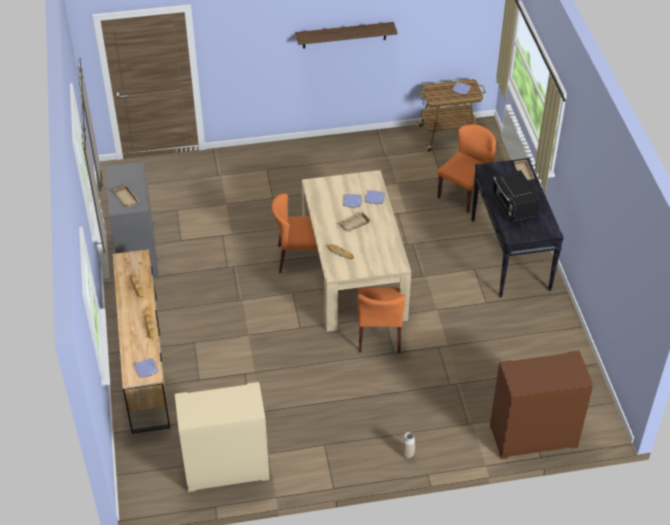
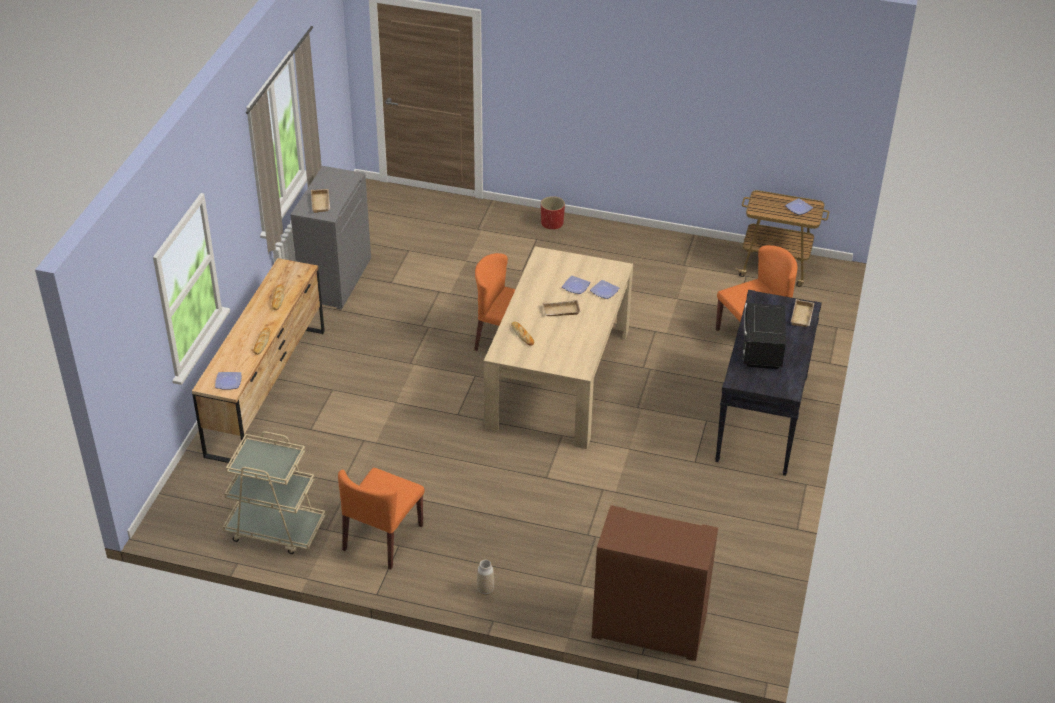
camera: 25 degrees right, 5 degrees down
beige cabinet [175,382,270,492] -> beige cart [223,431,326,554]
shelf [295,22,398,49] -> none
orange chair [357,287,406,353] -> orange chair moved to [338,468,425,569]
none -> red planter [541,196,565,229]

